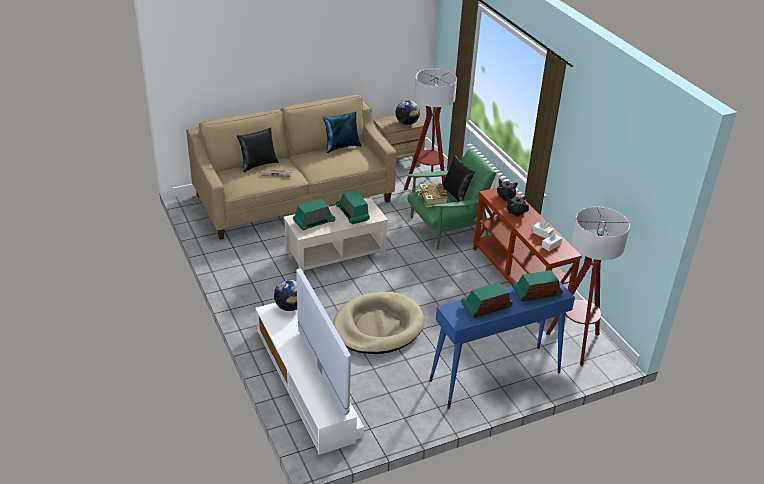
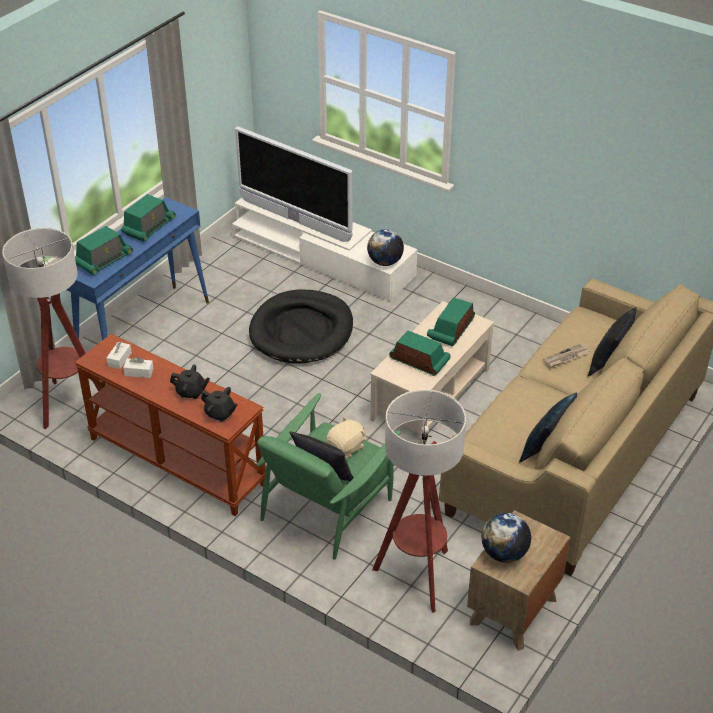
camera: 150 degrees right, 5 degrees up
beige dog bed [333,292,424,354] -> black dog bed [249,289,353,364]
book [418,183,448,207] -> beige plush toy [326,417,366,458]

